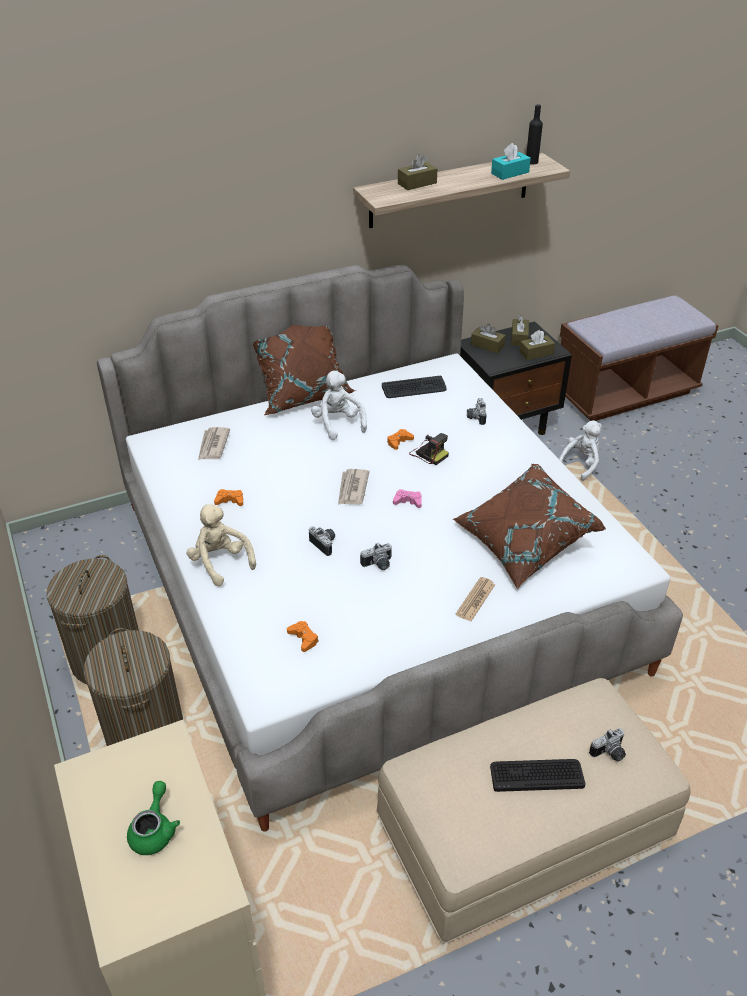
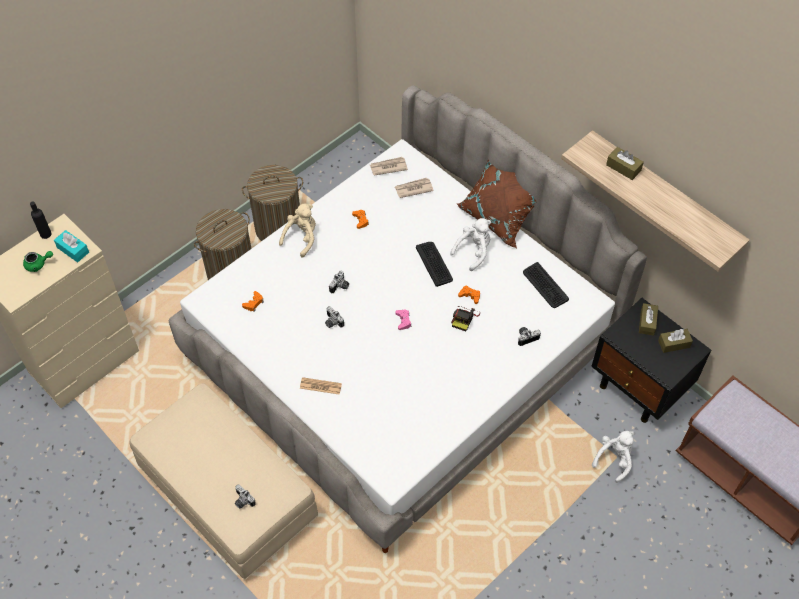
camera: 70 degrees right, 15 degrees up
newspaper [338,469,370,505] -> newspaper moved to [370,157,408,176]
brown pillow [453,463,606,589] -> none
keyboard [490,759,585,792] -> keyboard moved to [416,242,453,287]
turquoise tissue box [491,143,531,180] -> turquoise tissue box moved to [54,230,89,262]
brown tissue box [519,330,555,361] -> none
black bottle [526,105,543,165] -> black bottle moved to [30,201,52,239]
white plush toy [559,420,602,481] -> white plush toy turned 75 degrees counterclockwise [592,431,634,483]

